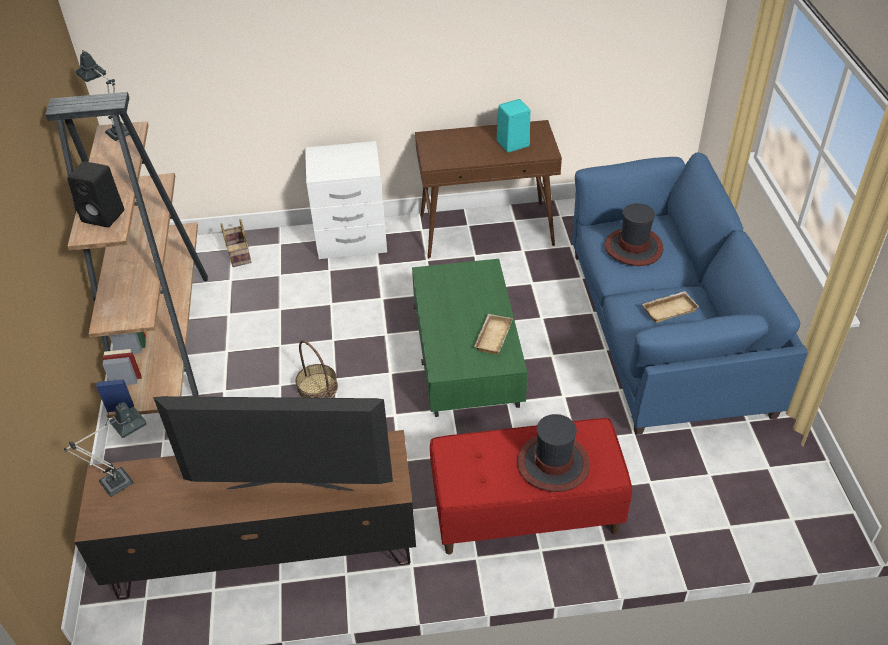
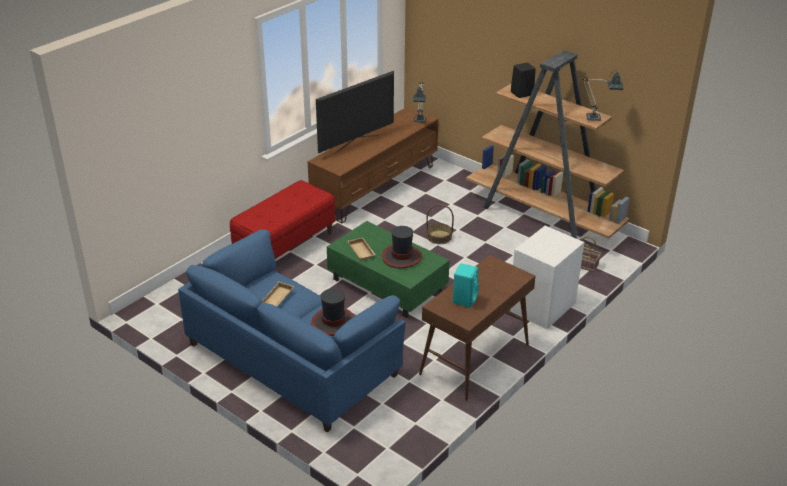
camera: 135 degrees right, 10 degrees down
hat [517,414,590,492] -> hat moved to [382,226,422,268]

